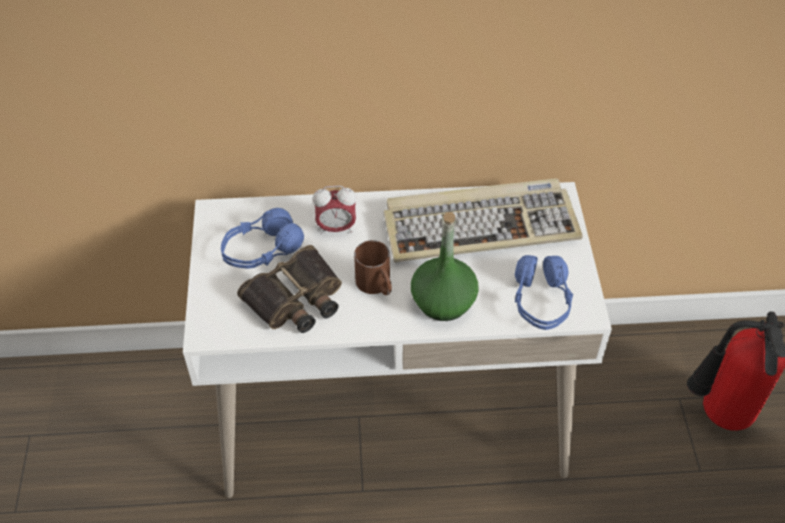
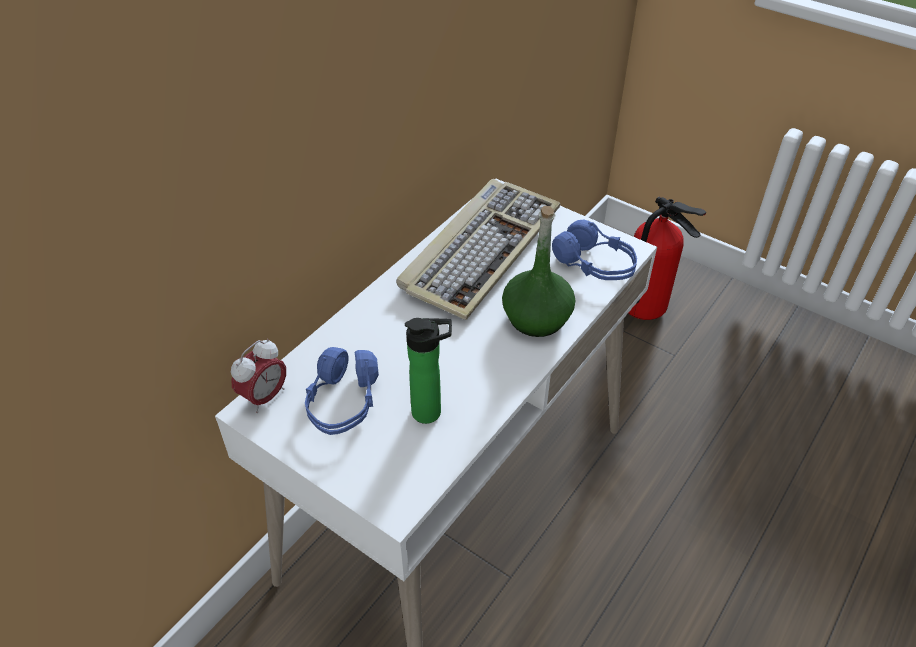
camera: 50 degrees left, 5 degrees down
binoculars [237,245,342,333] -> bottle [405,318,452,424]
alarm clock [313,186,356,234] -> alarm clock moved to [231,339,286,413]
brown mug [354,240,392,295] -> none

